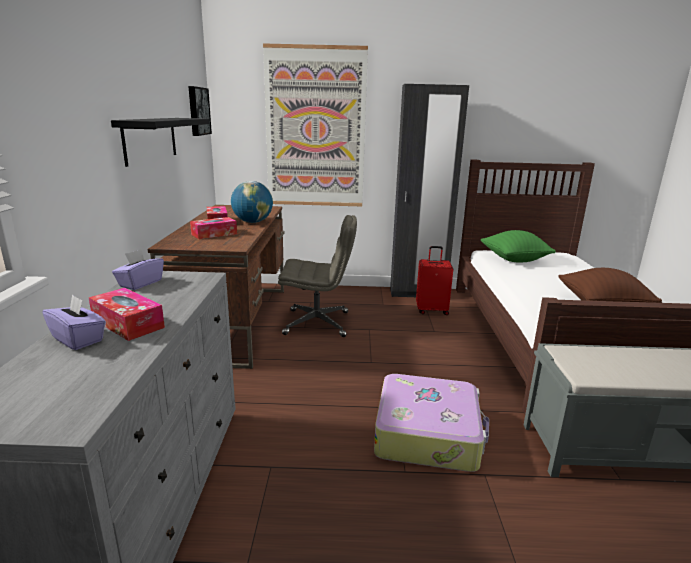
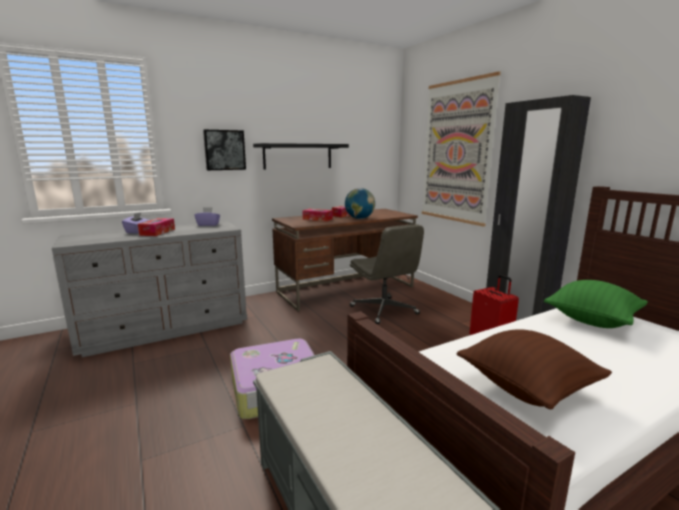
camera: 60 degrees right, 5 degrees down
picture [188,86,212,136] -> picture moved to [203,129,246,170]

